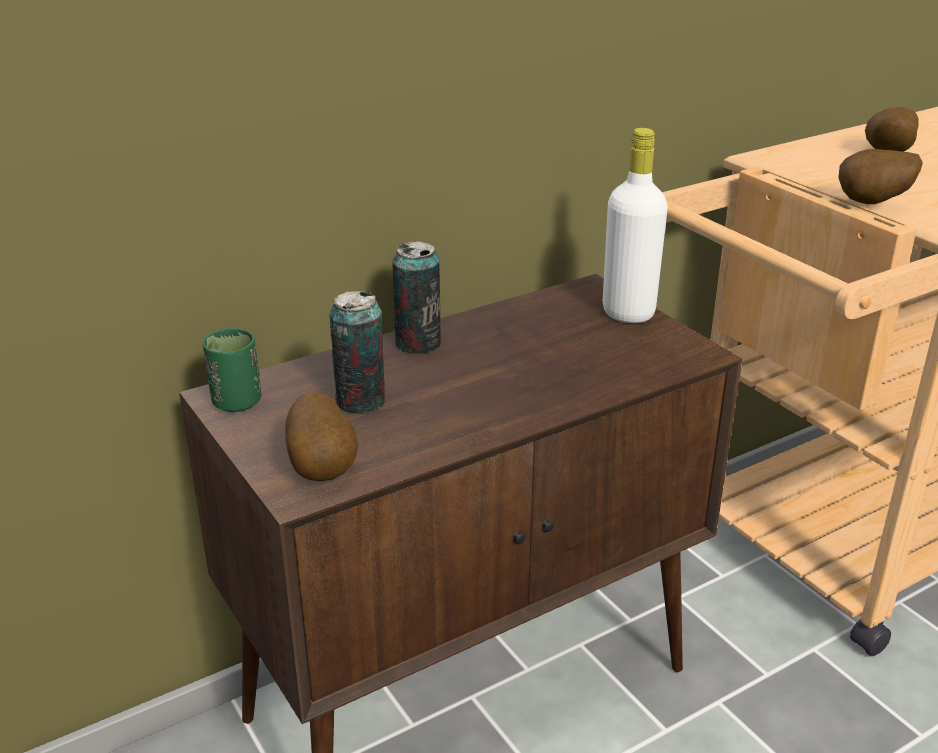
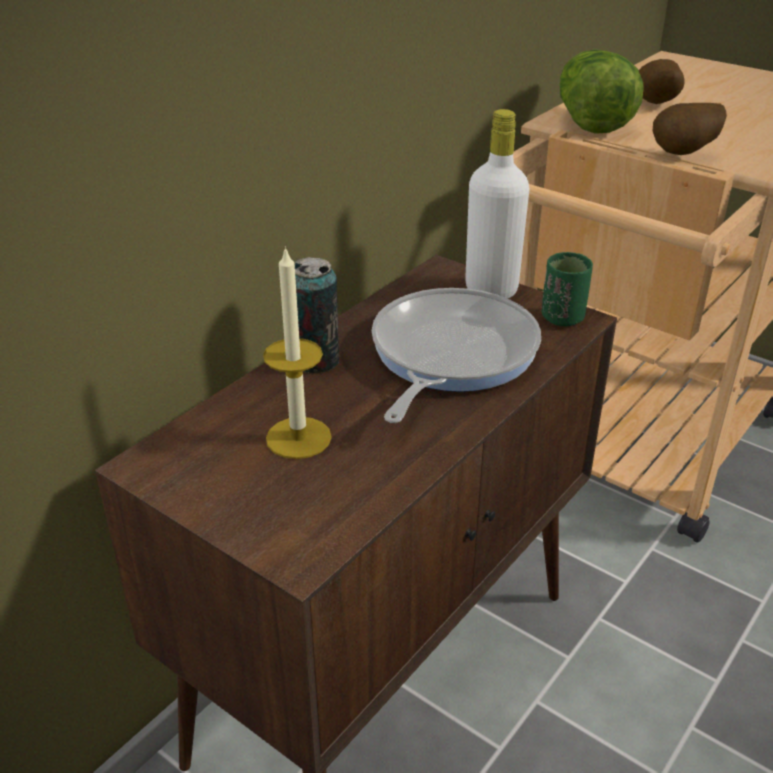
camera: 20 degrees left, 5 degrees up
green cup [203,328,261,412] -> green cup moved to [542,252,593,326]
potato [285,392,358,481] -> none
can [329,291,385,413] -> candle [263,246,332,459]
none -> frying pan [372,288,541,423]
none -> lettuce [560,49,644,134]

